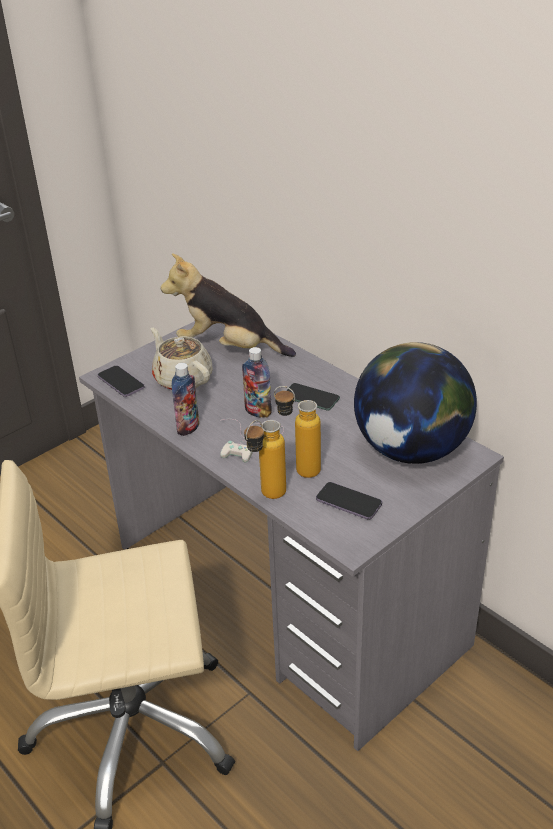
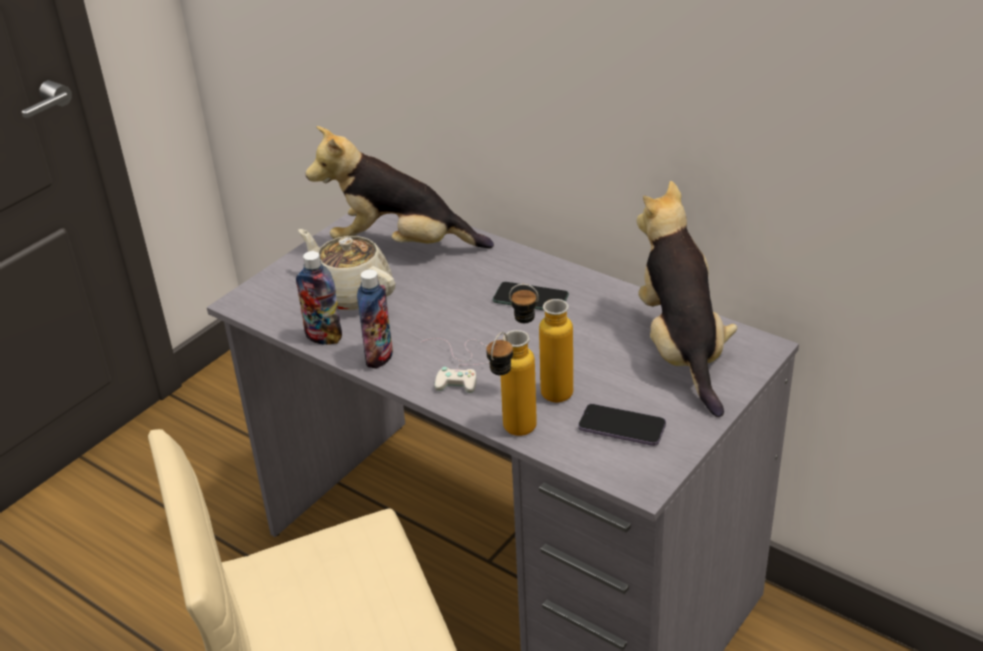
camera: 10 degrees left, 0 degrees up
phone [98,365,145,397] -> none
bottle [242,347,272,418] -> bottle moved to [296,251,342,345]
globe [354,342,477,464] -> plush toy [637,181,737,417]

